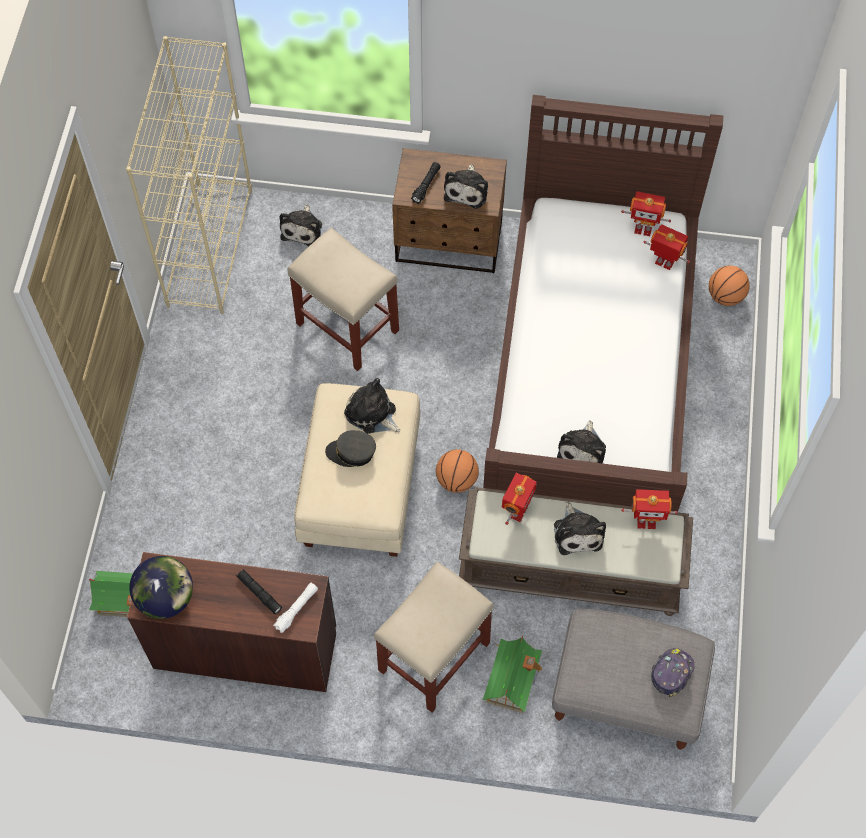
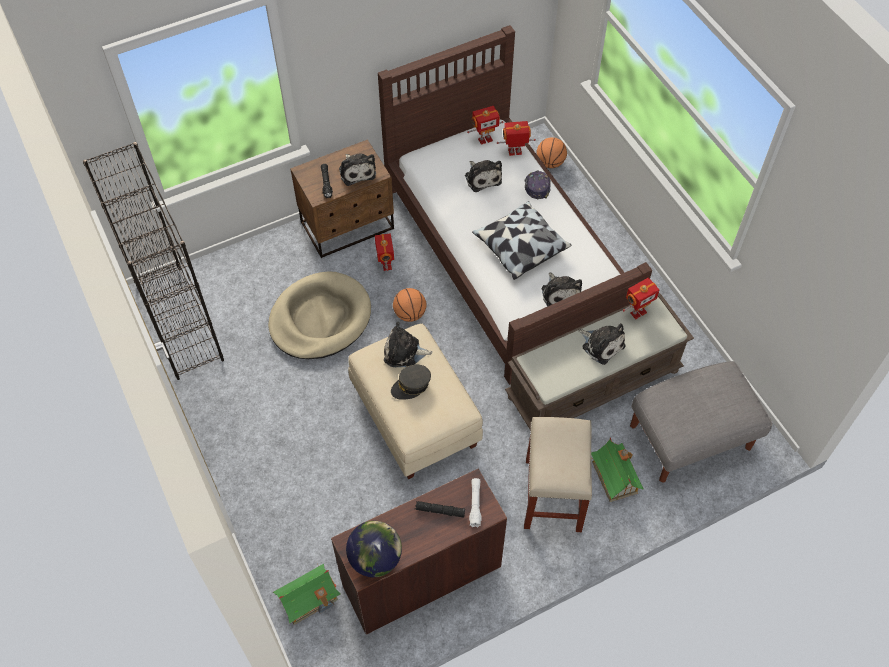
camera: 35 degrees left, 5 degrees down
beige bookcase [126,36,252,314] -> black bookcase [83,142,224,380]
plush toy [279,204,322,246] -> plush toy moved to [465,160,502,192]
beige stool [287,228,399,371] -> beige dog bed [268,271,371,359]
basketball [436,449,479,493] -> basketball moved to [393,288,427,322]
toy robot [502,473,537,525] -> toy robot moved to [375,234,394,271]
cap [651,648,695,698] -> cap moved to [524,170,551,199]
none -> pillow [472,201,571,280]

